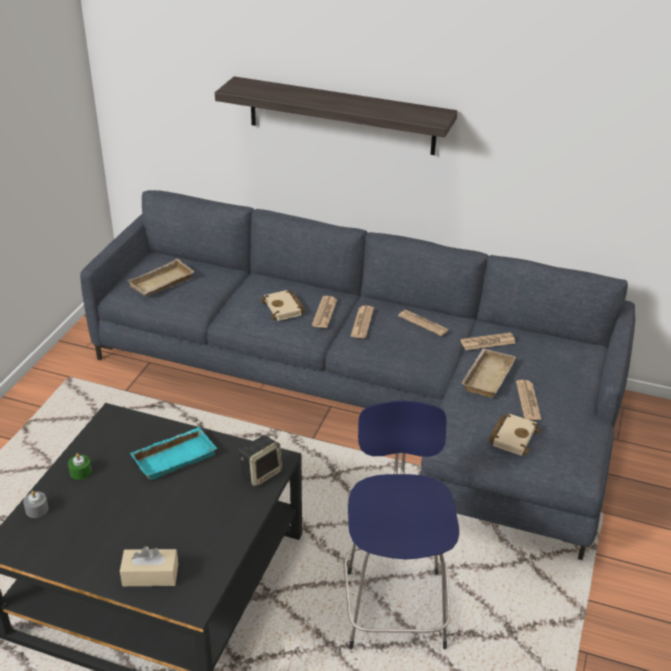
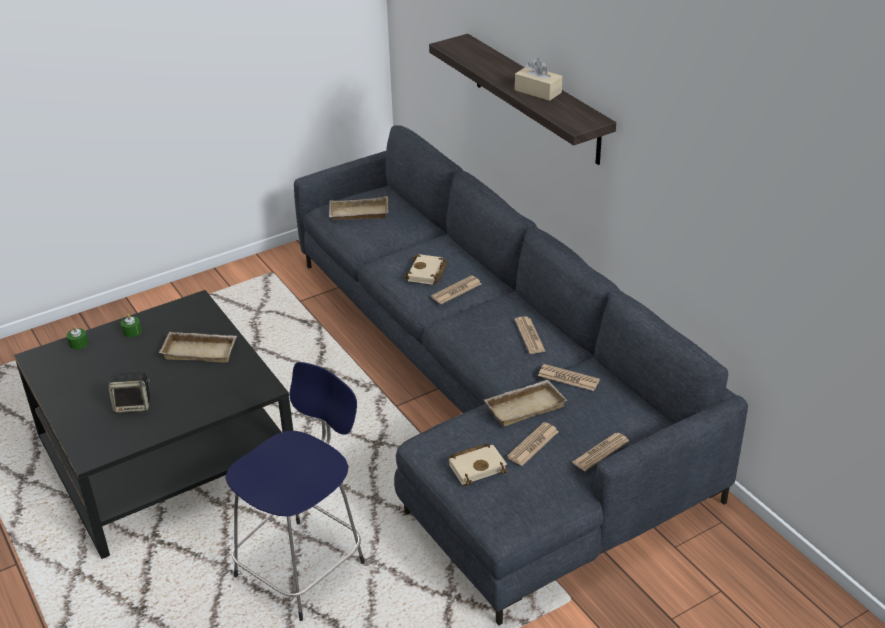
camera: 40 degrees right, 0 degrees up
grey candle [23,491,49,518] -> green candle [67,326,88,350]
beige tissue box [120,546,178,586] -> beige tissue box moved to [515,58,562,101]
turquoise tray [130,427,217,480] -> beige tray [159,332,237,363]
speaker [239,435,282,487] -> speaker moved to [108,372,150,413]
newspaper [350,305,374,338] -> newspaper moved to [572,433,629,471]

